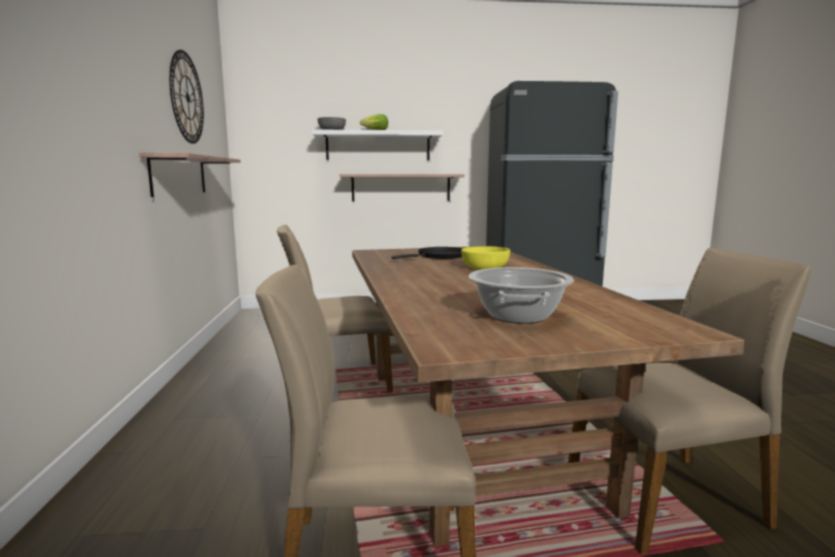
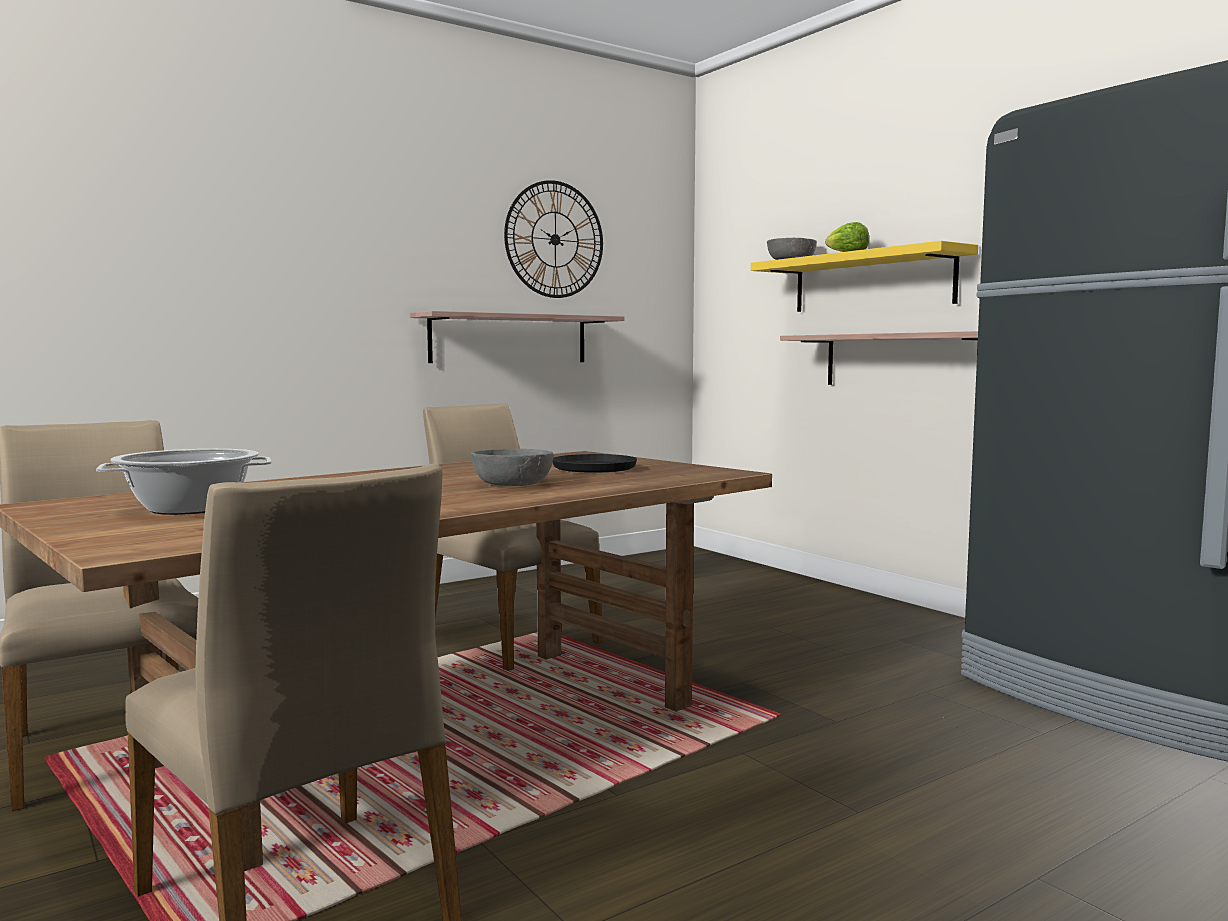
camera: 60 degrees right, 5 degrees down
white shelf [312,129,443,160] -> yellow shelf [751,241,978,312]
yellow bowl [461,246,510,270] -> grey bowl [471,449,553,486]

